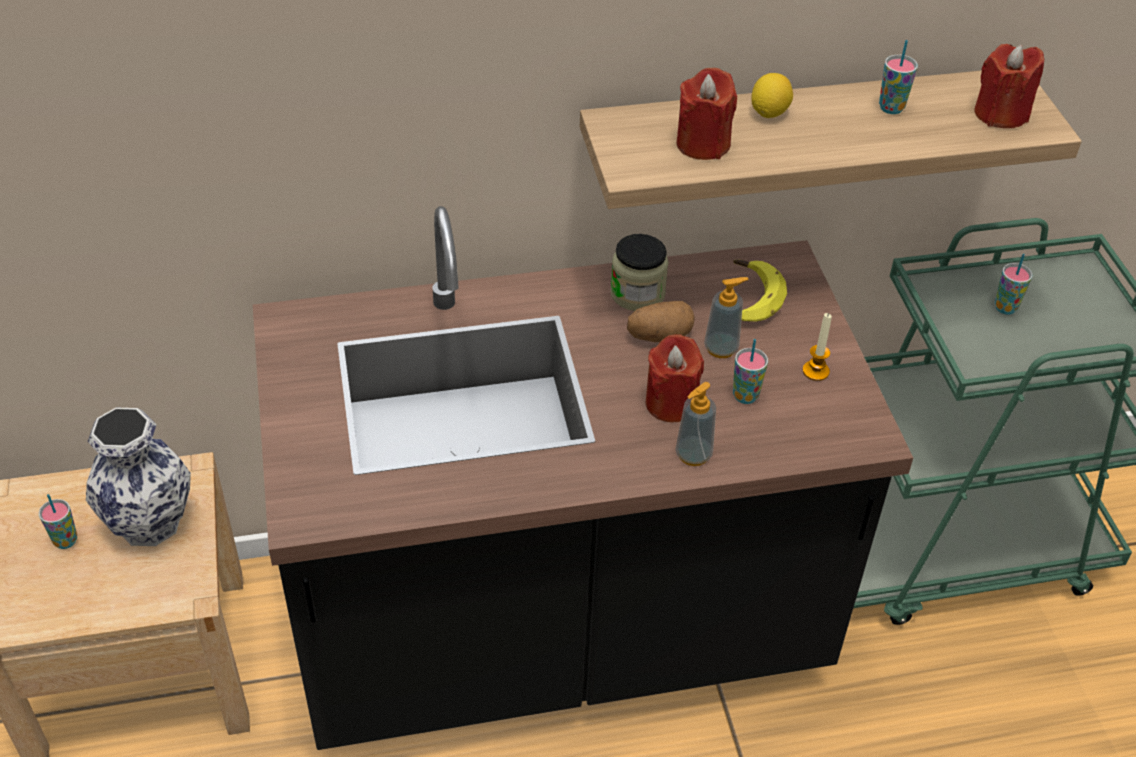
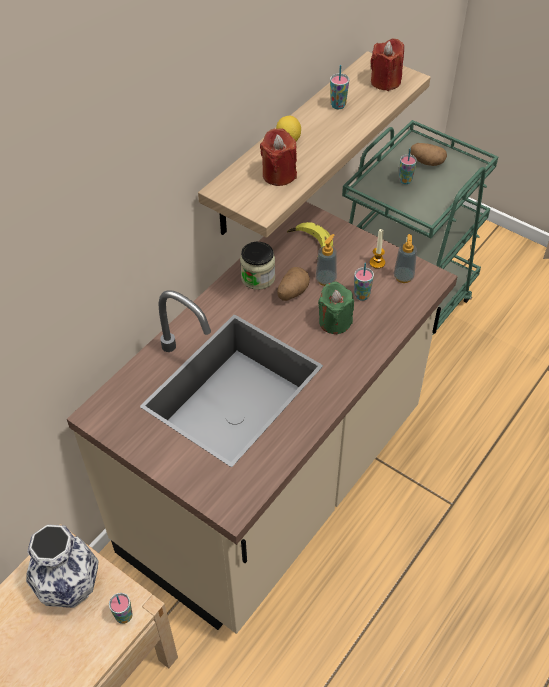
camera: 40 degrees left, 5 degrees up
cup [39,494,77,549] -> cup moved to [109,593,132,624]
black counter [253,206,913,750] -> beige counter [67,202,458,634]
red candle [645,334,704,422] -> green candle [318,282,354,334]
soap dispenser [675,382,716,466] -> soap dispenser moved to [394,234,417,283]
none -> potato [410,143,447,166]

